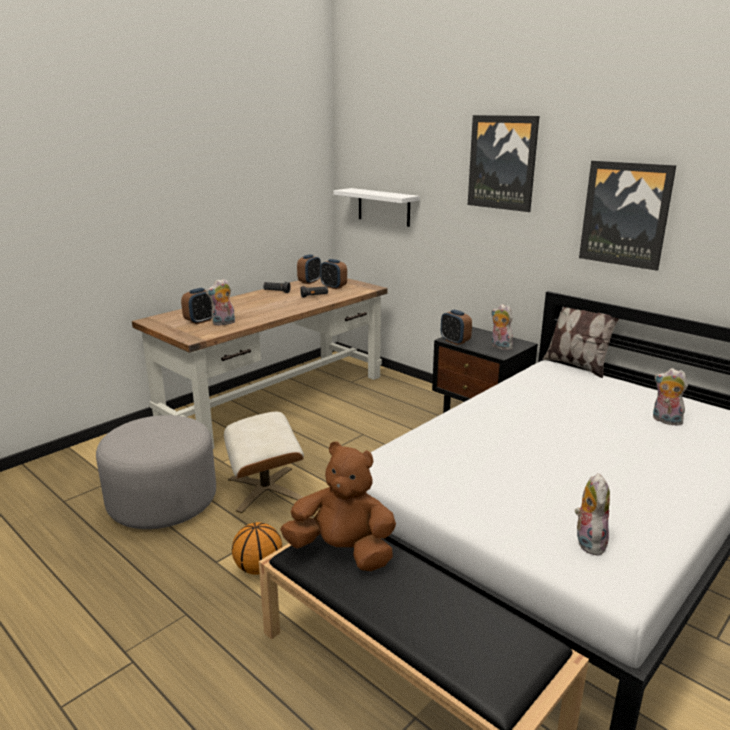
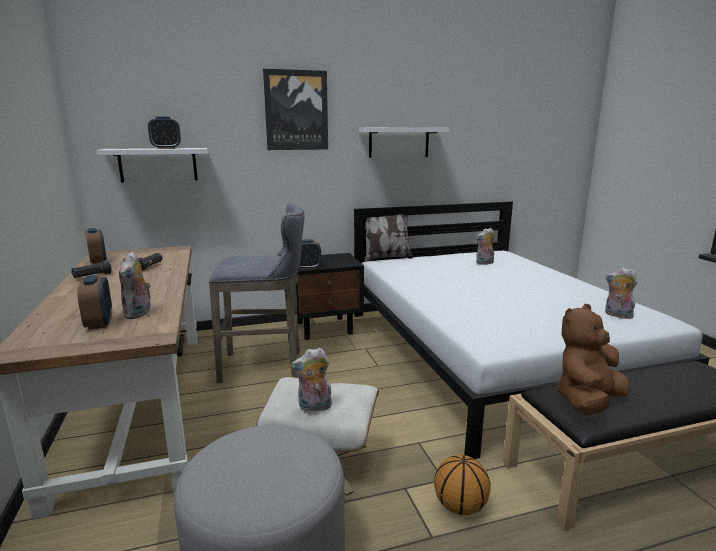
camera: 60 degrees left, 5 degrees down
alarm clock [320,259,347,289] -> alarm clock moved to [148,117,181,149]
plush toy [491,304,513,350] -> plush toy moved to [291,347,332,412]
picture [579,161,676,271] -> white shelf [359,128,449,158]
none -> grey stool [209,203,305,383]

